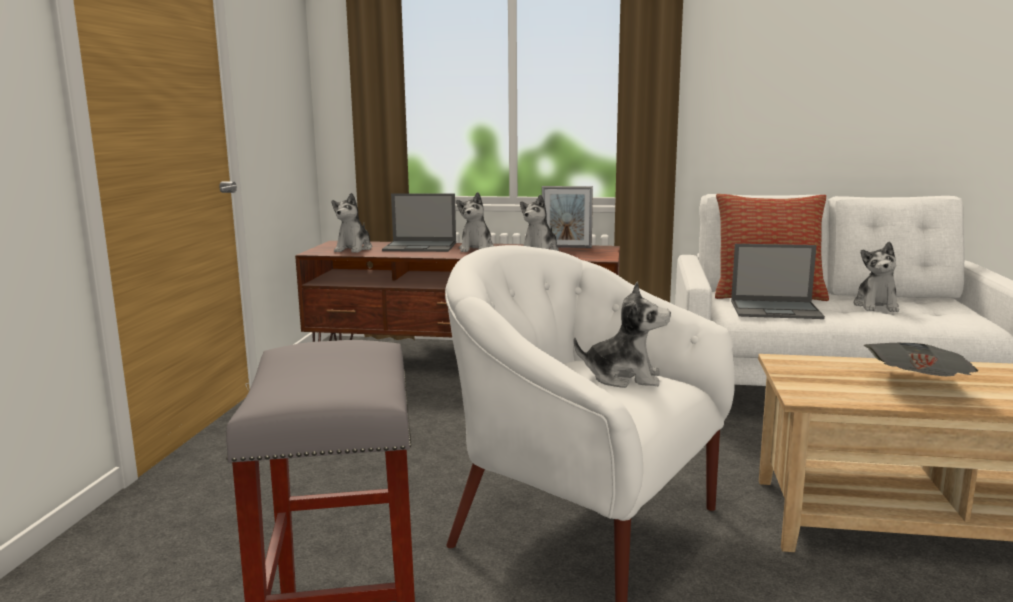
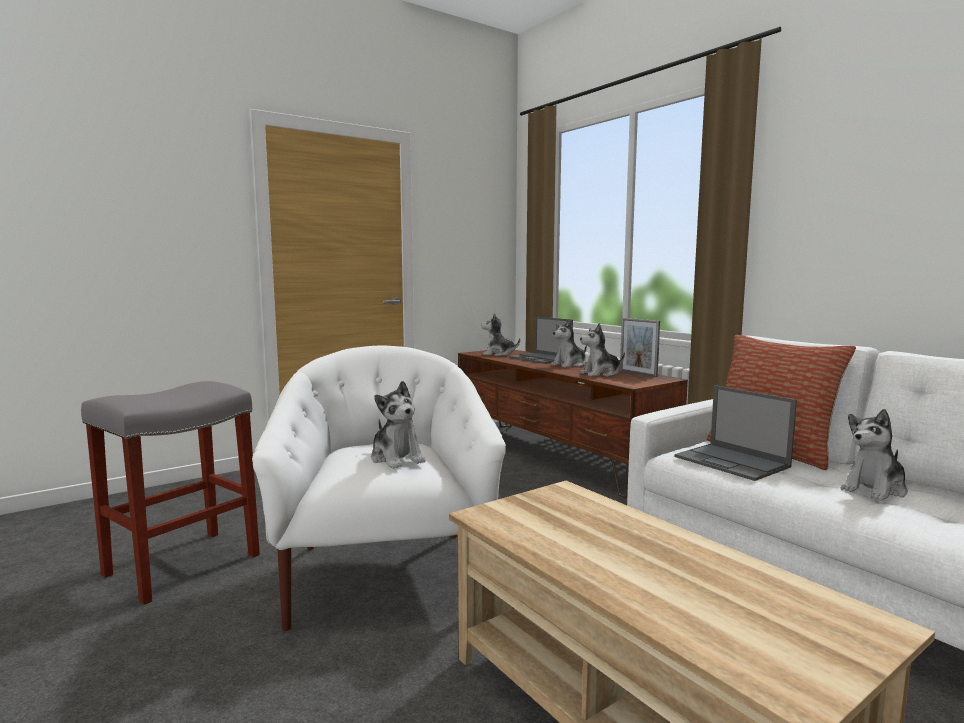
camera: 45 degrees right, 5 degrees down
plush toy [332,193,372,253] -> plush toy turned 45 degrees clockwise [481,313,520,356]
newspaper [864,343,978,376] -> none

